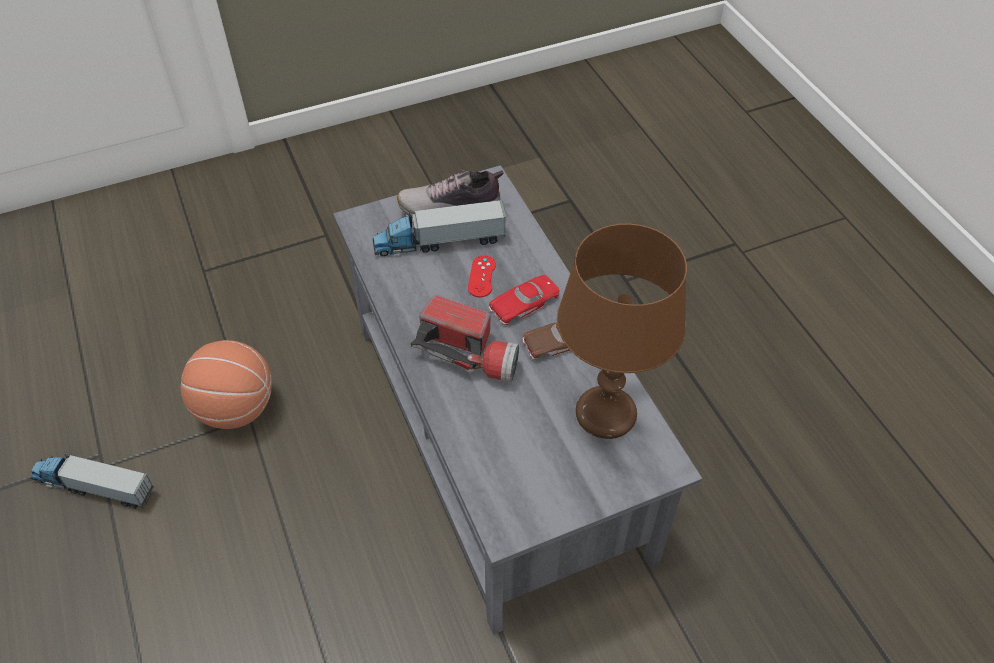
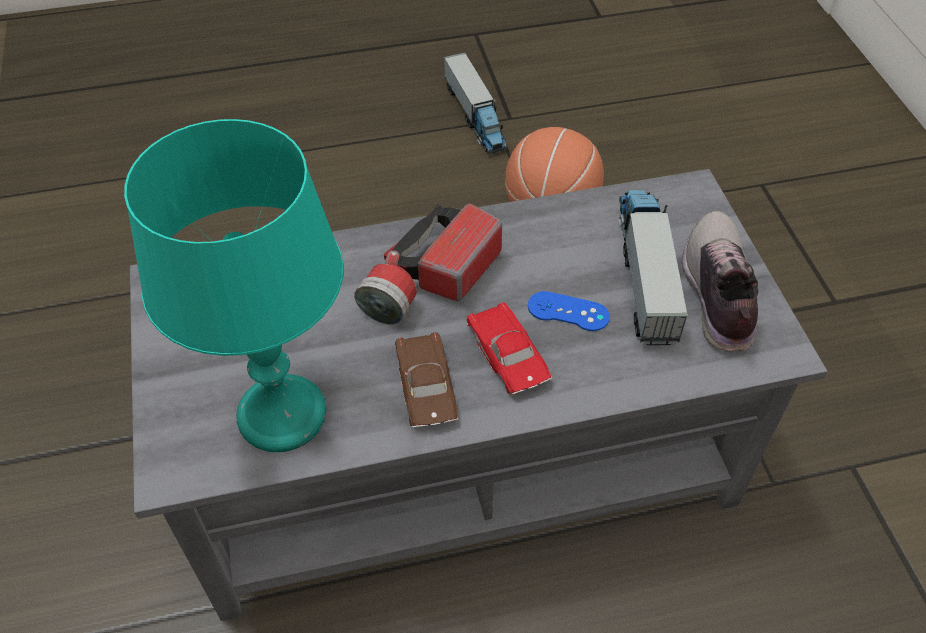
camera: 100 degrees right, 0 degrees up
toy truck [30,453,154,509] -> toy truck turned 135 degrees clockwise [444,52,507,154]
red game controller [468,255,496,297] -> blue game controller [528,291,610,331]
brown table lamp [557,224,687,439] -> turquoise table lamp [124,119,344,452]

